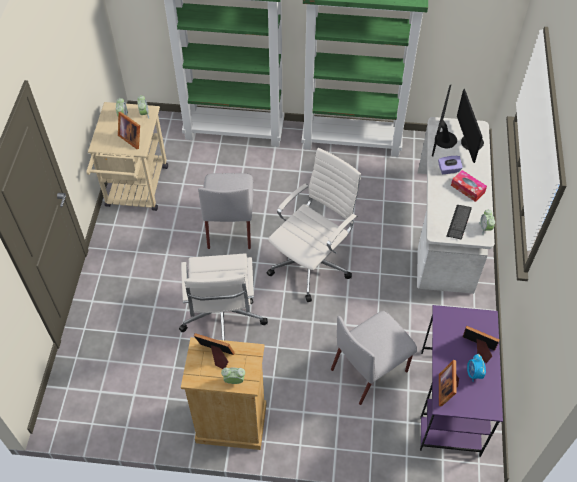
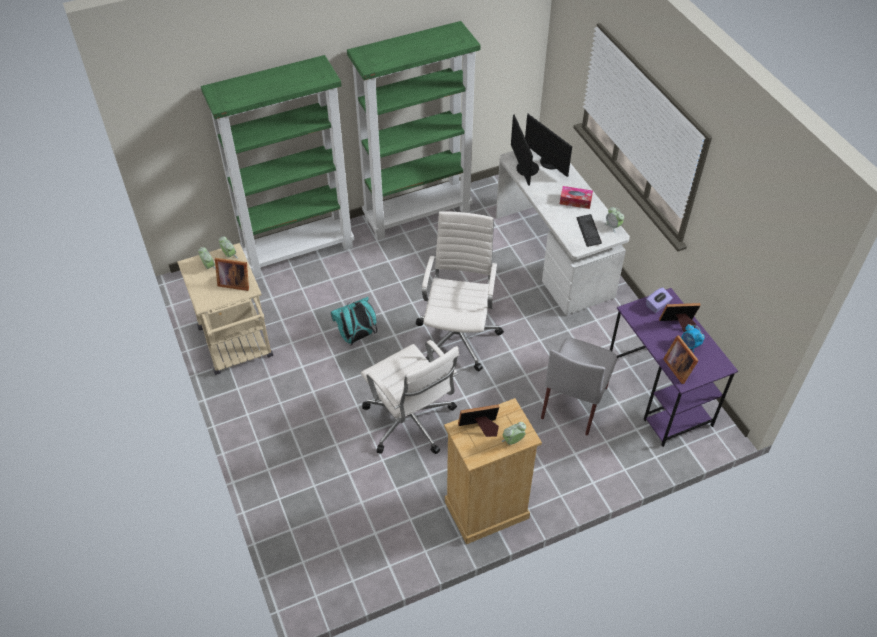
camera: 30 degrees left, 5 degrees down
grey chair [198,173,253,249] -> turquoise backpack [330,297,377,345]
purple tissue box [438,156,463,174] -> purple tissue box moved to [646,287,673,313]

